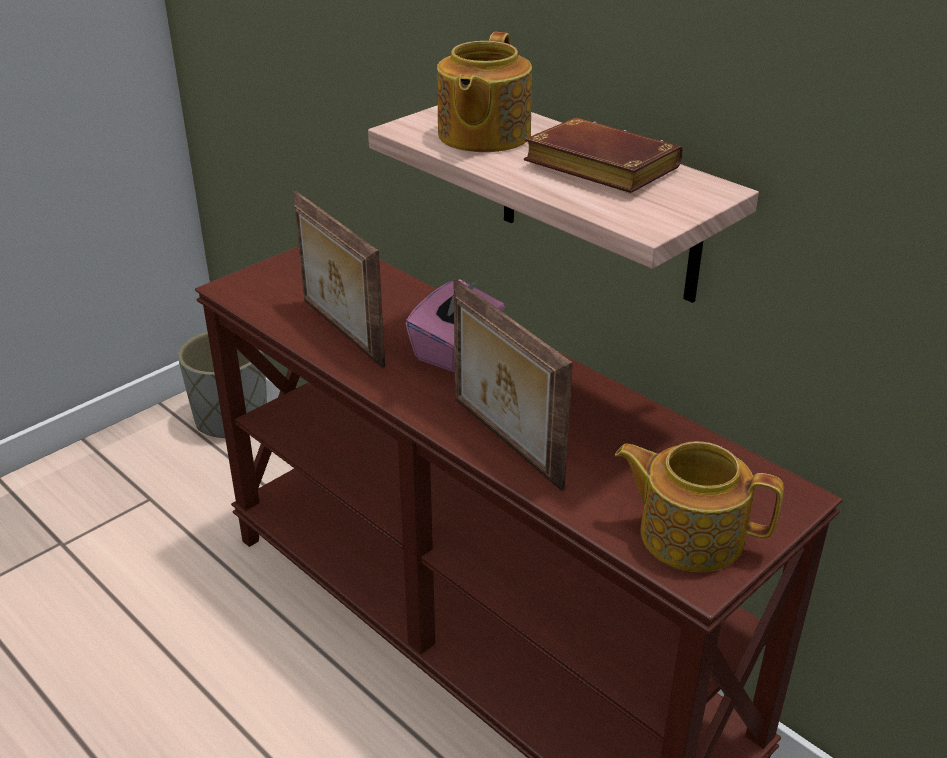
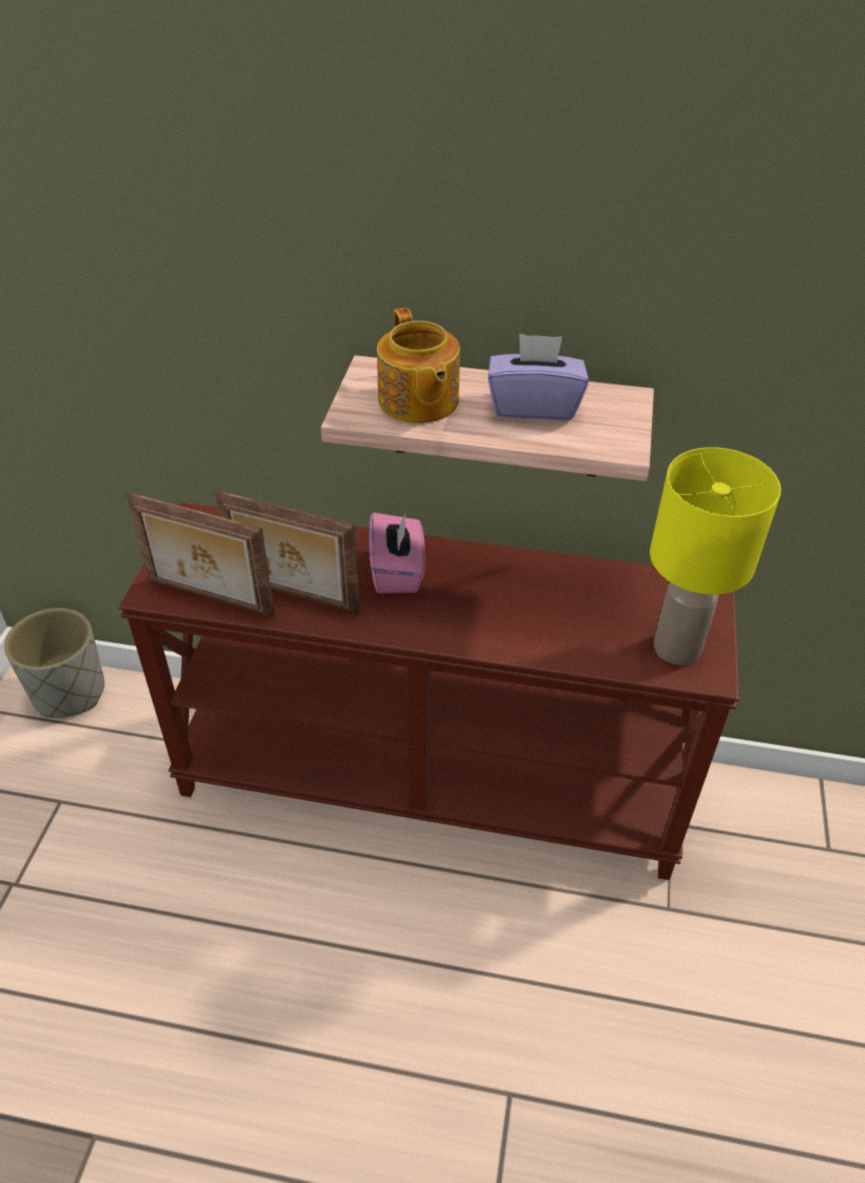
camera: 35 degrees left, 10 degrees up
picture frame [454,279,573,491] -> picture frame moved to [126,492,275,617]
brown book [524,118,683,193] -> purple tissue box [488,333,589,420]
teapot [615,441,784,572] -> yellow table lamp [650,447,781,665]

